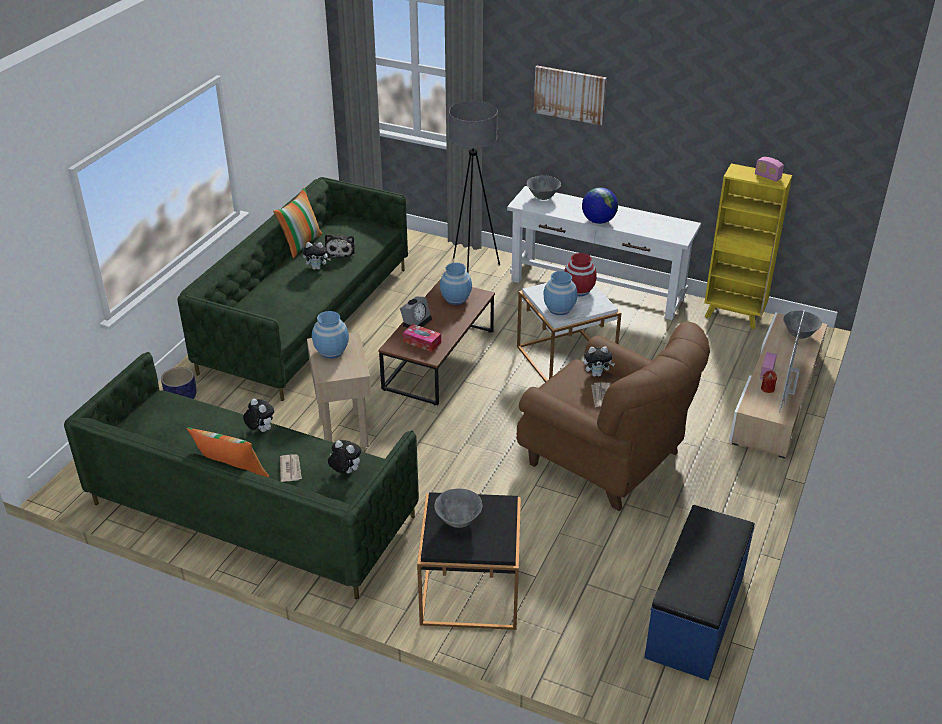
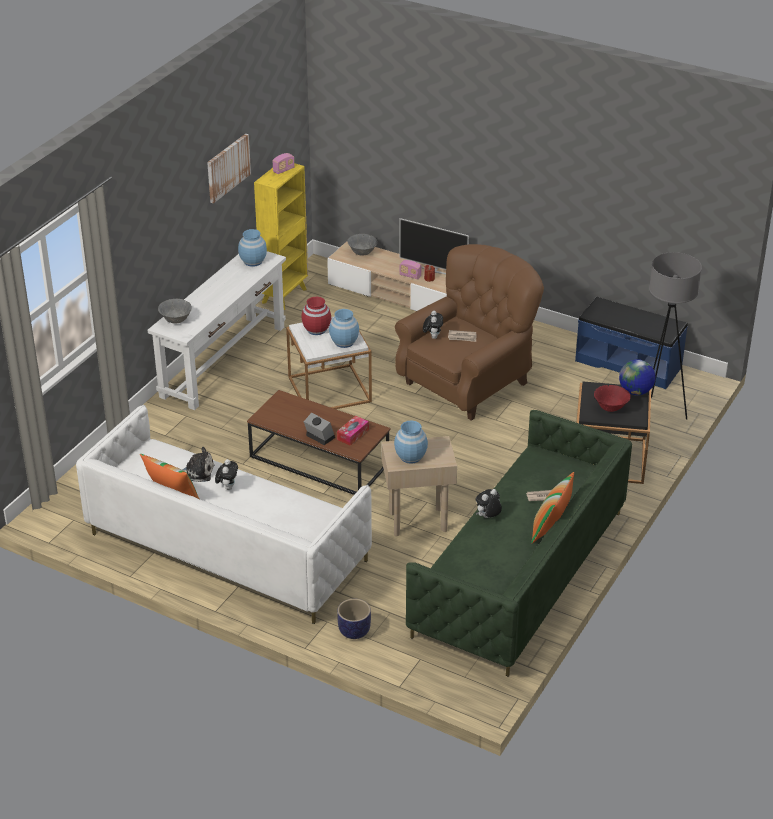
camera: 85 degrees left, 0 degrees up
green sofa [177,177,408,401] -> white sofa [76,405,372,624]
plush toy [328,440,361,474] -> none
grey bowl [434,489,482,528] -> red bowl [594,385,631,412]
blue vase [440,263,472,305] -> blue vase moved to [238,229,267,267]
grey floor lamp [449,101,500,272] -> grey floor lamp moved to [649,252,702,420]
picture [534,66,607,125] -> picture moved to [207,134,251,204]
globe [582,188,618,224] -> globe moved to [619,359,655,395]

